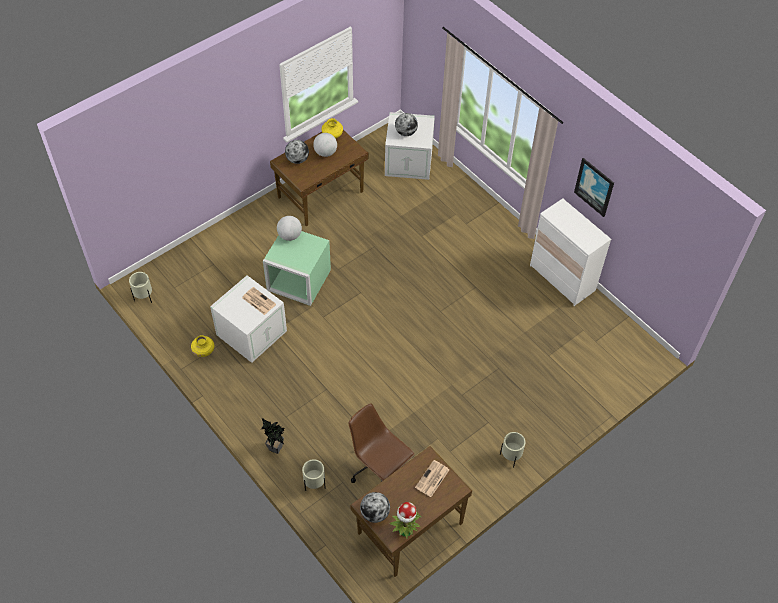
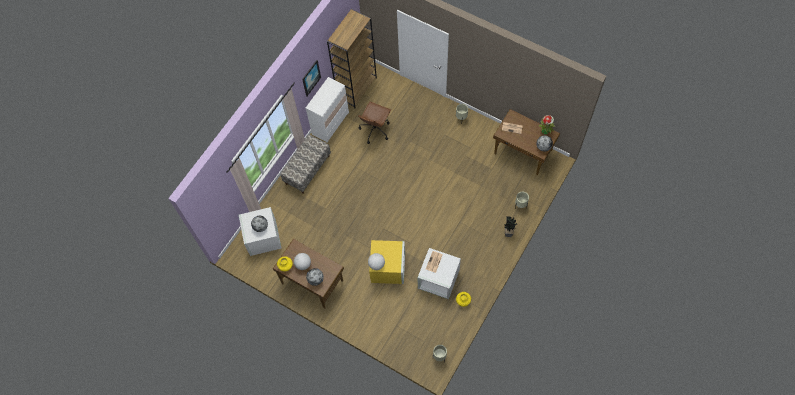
camera: 105 degrees left, 10 degrees up
green storage box [263,231,331,306] -> yellow storage box [369,240,405,284]
brown office chair [349,403,414,483] -> brown office chair moved to [358,102,391,144]
none -> bench [280,135,331,194]
none -> brown bookcase [327,9,377,108]

